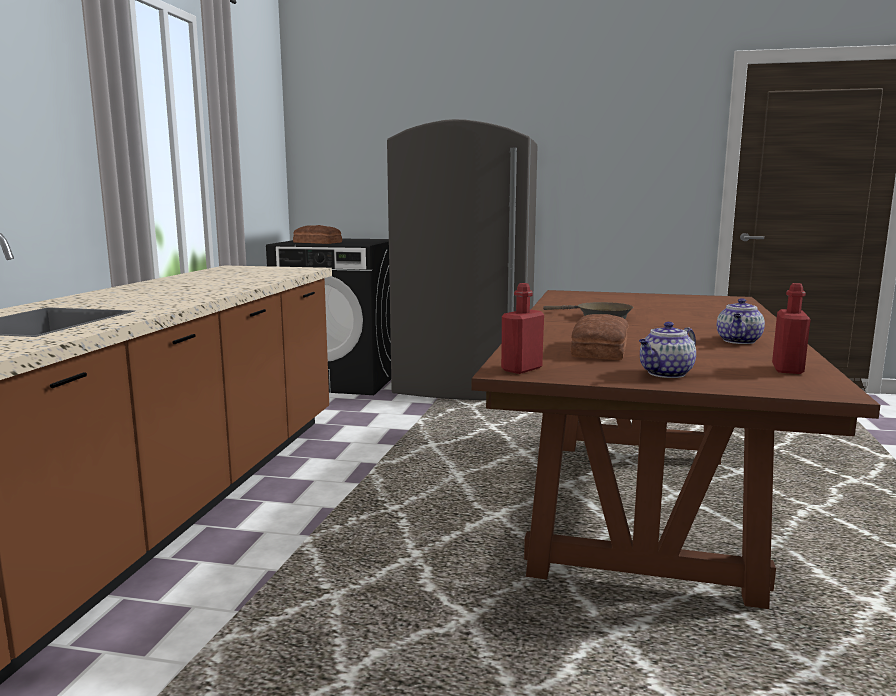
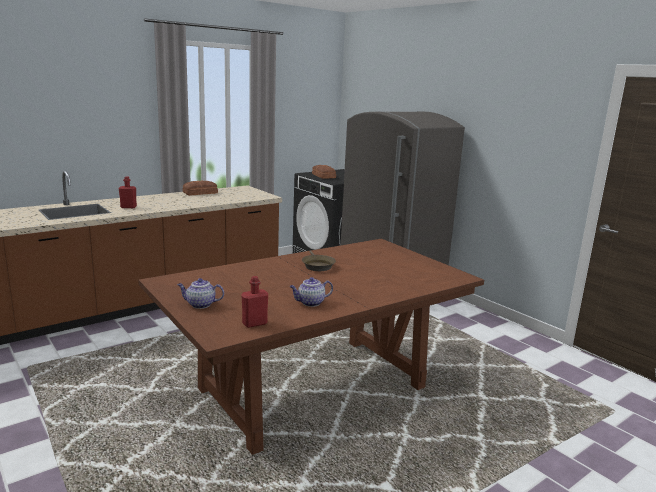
camera: 40 degrees right, 5 degrees up
red bottle [501,283,544,374] -> red bottle moved to [119,176,137,208]
bread [571,314,629,360] -> bread moved to [183,181,218,196]

